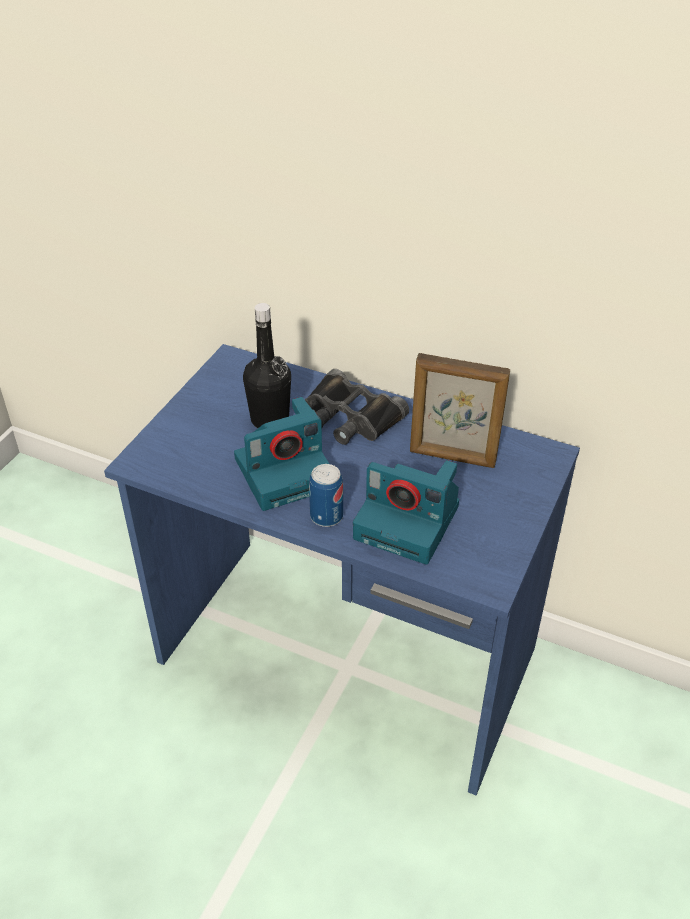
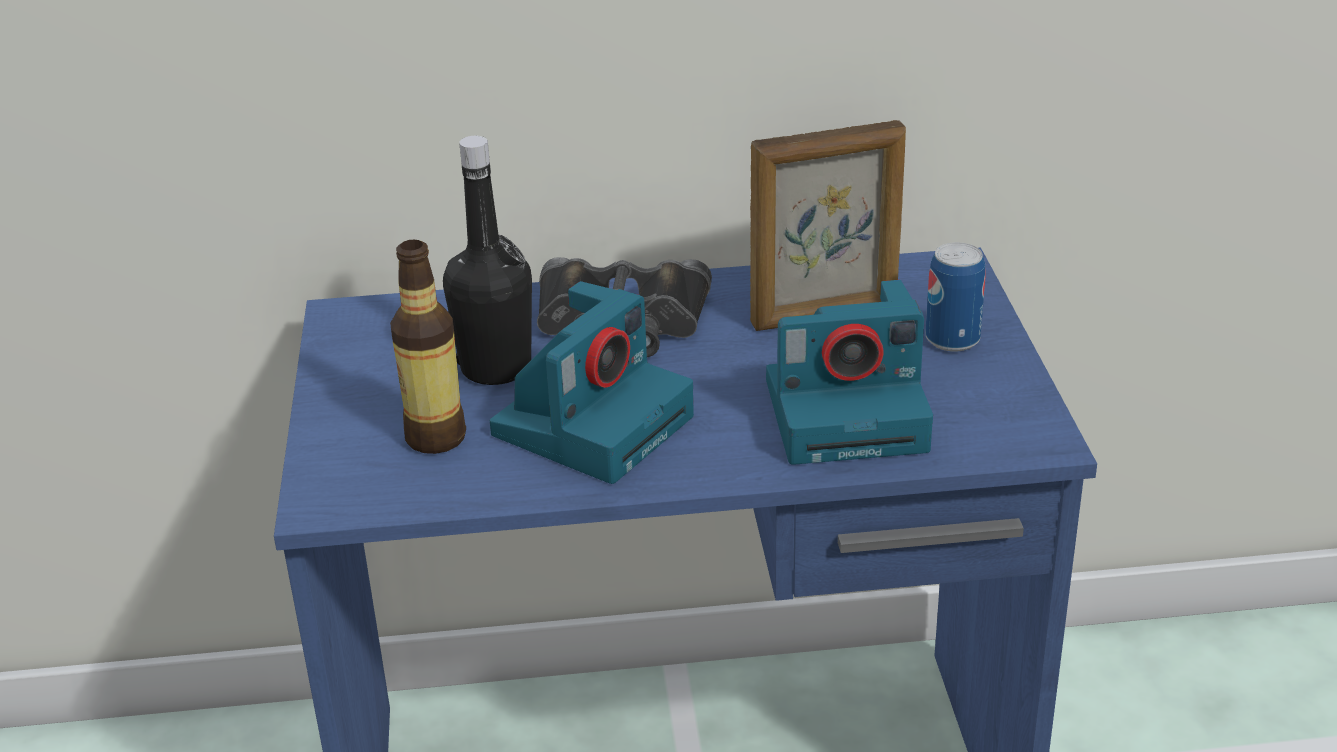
camera: 30 degrees left, 10 degrees down
can [309,464,343,527] -> can moved to [926,242,986,352]
none -> bottle [390,240,466,454]

